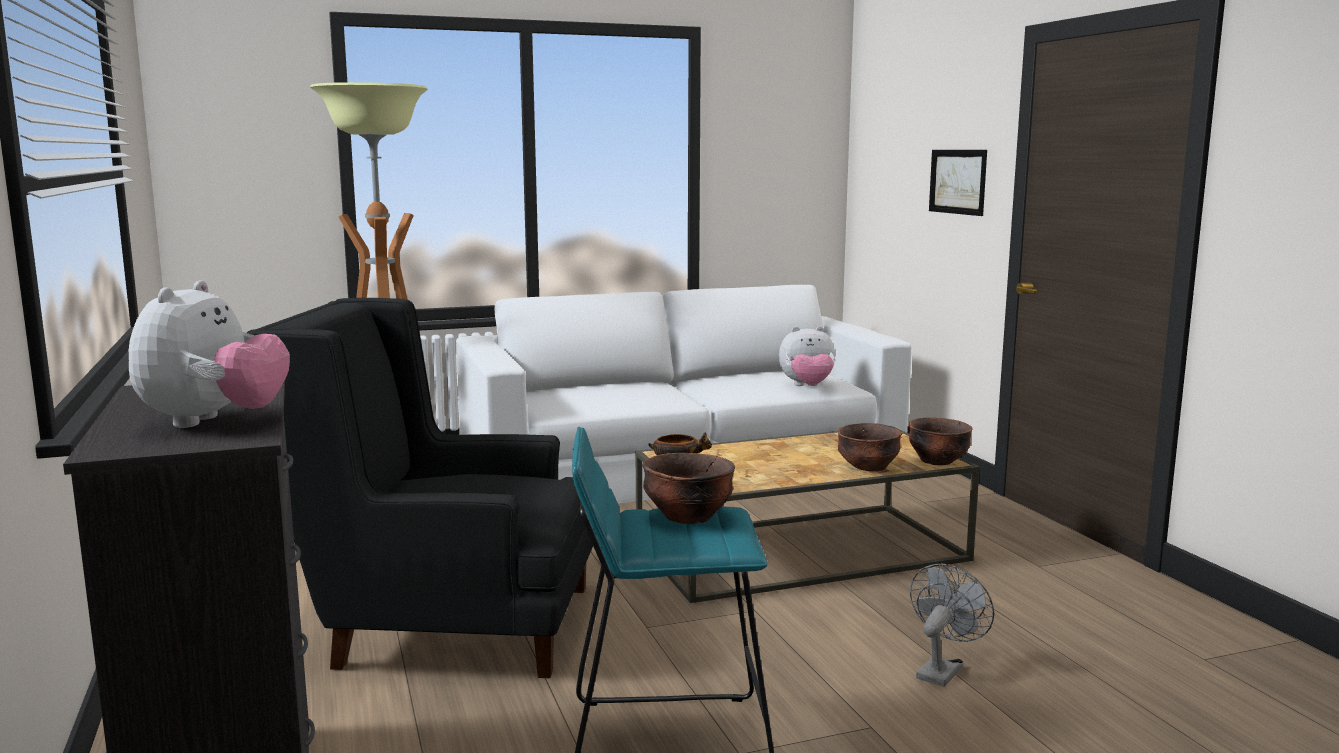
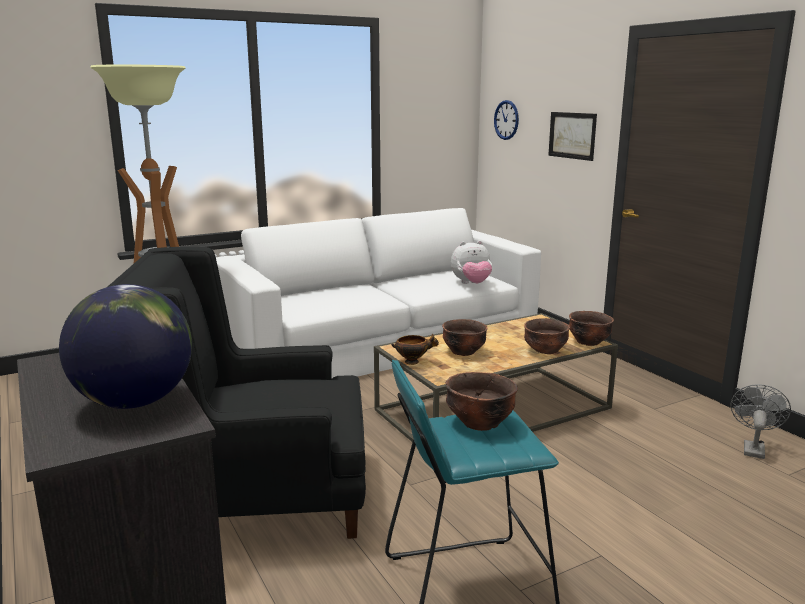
camera: 10 degrees left, 5 degrees up
plush toy [129,280,290,428] -> globe [59,284,192,409]
grey fan [910,564,994,687] -> grey fan moved to [731,384,791,459]
none -> brown bowl [442,319,488,356]
none -> wall clock [494,100,519,140]

